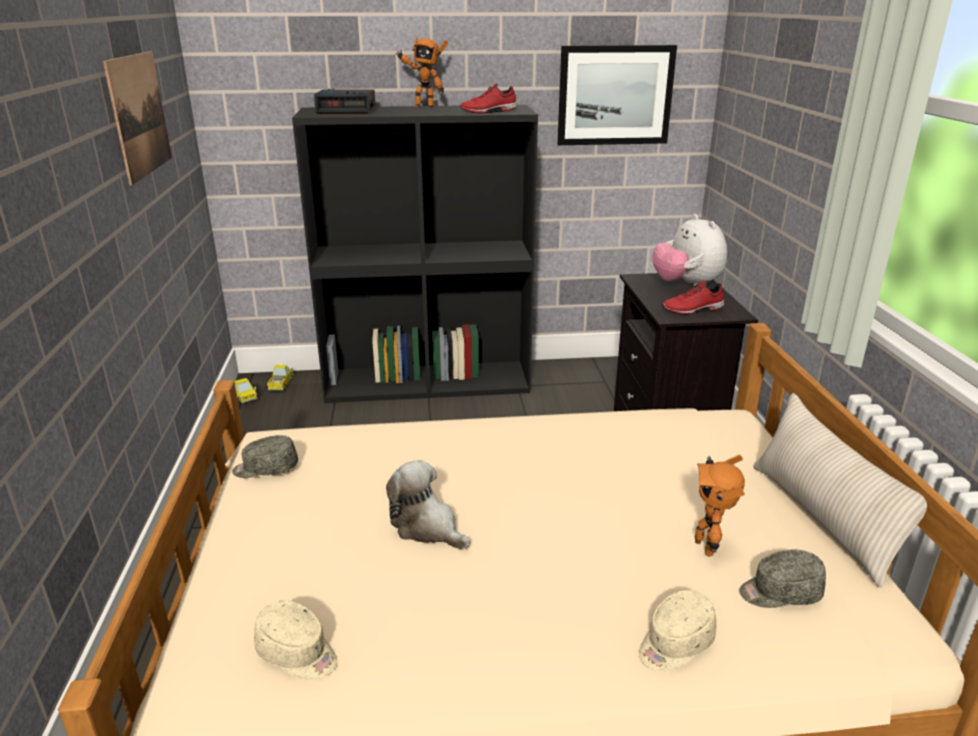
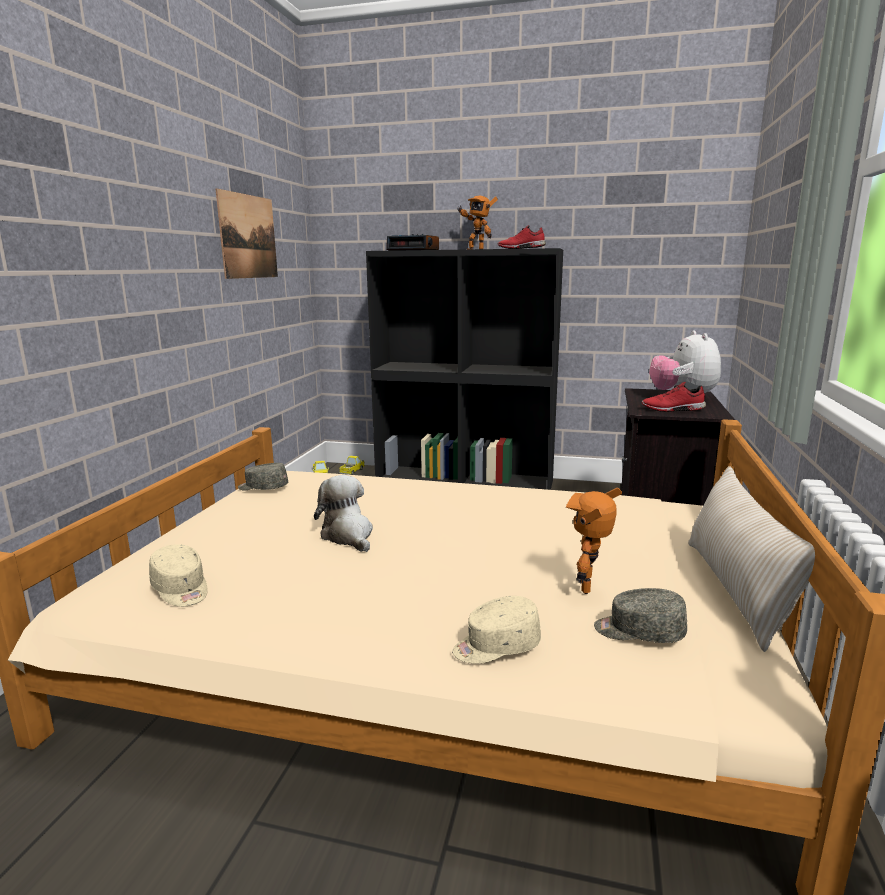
camera: 20 degrees right, 10 degrees down
picture [558,45,677,145] -> none

